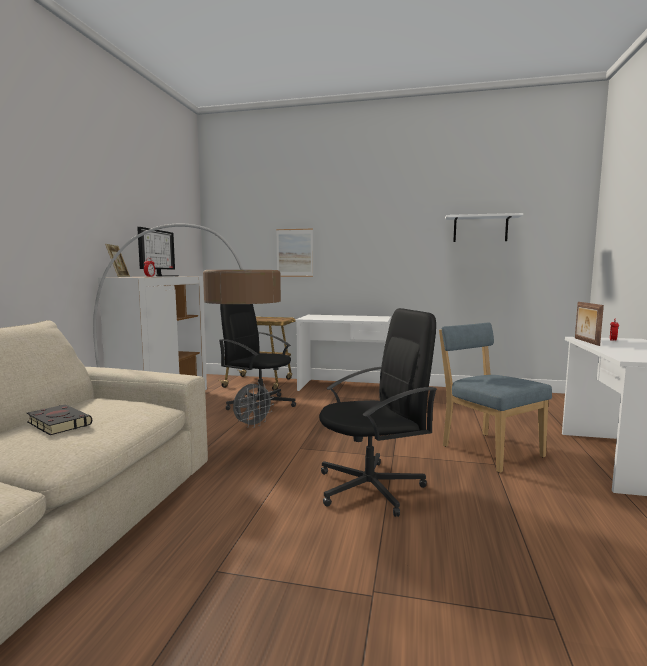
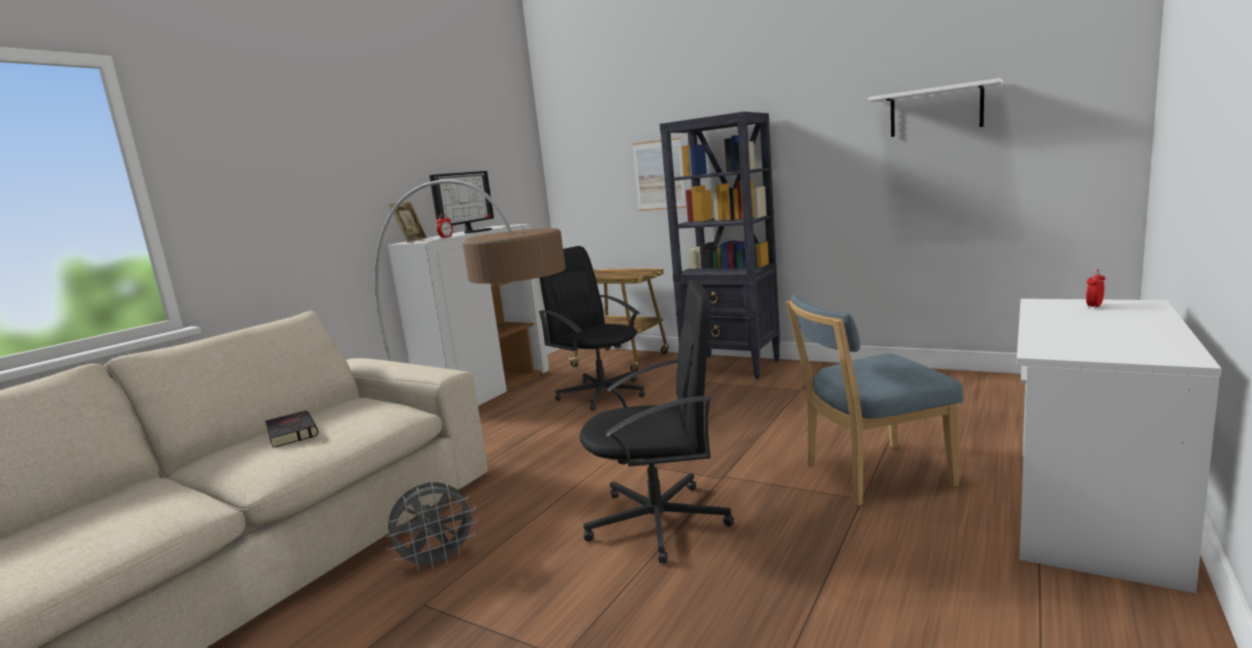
camera: 20 degrees right, 5 degrees up
grey fan [233,382,274,428] -> grey fan moved to [384,482,478,571]
white desk [295,315,391,391] -> black bookcase [660,112,780,379]
blue chair [439,323,552,473] -> blue chair turned 90 degrees counterclockwise [786,295,964,506]
picture frame [575,302,604,346] -> none

